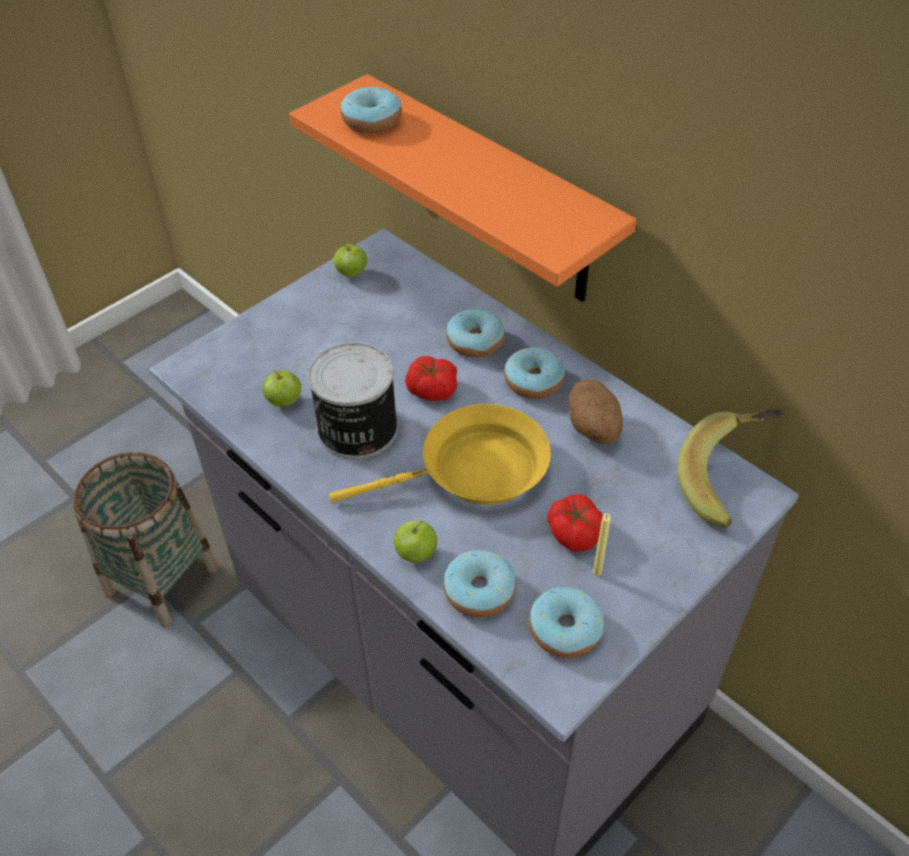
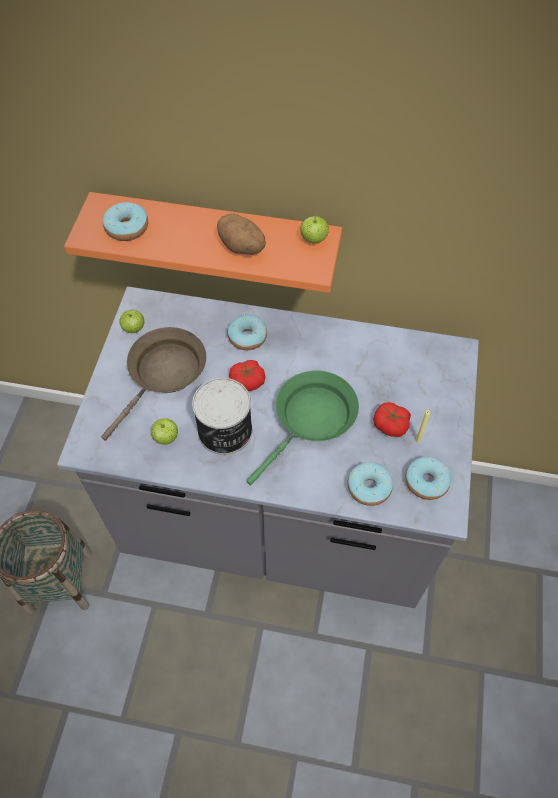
camera: 35 degrees left, 10 degrees up
yellow frying pan [329,404,551,505] -> green frying pan [247,371,359,485]
apple [393,520,437,562] -> apple moved to [300,214,329,243]
donut [504,348,565,399] -> none
potato [569,379,623,444] -> potato moved to [217,214,266,255]
banana [677,409,783,527] -> none
none -> brown frying pan [101,327,207,441]

